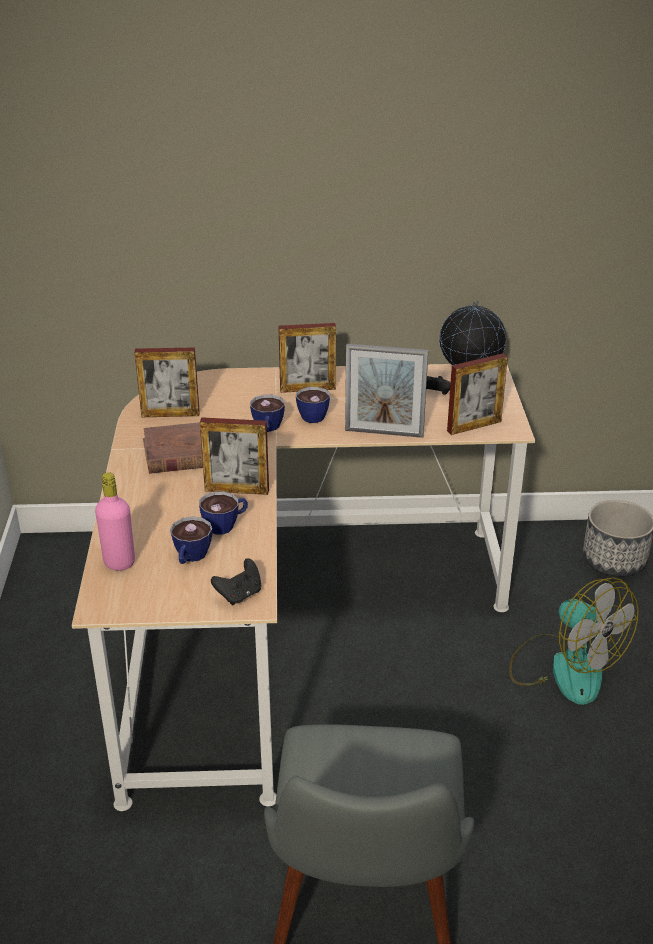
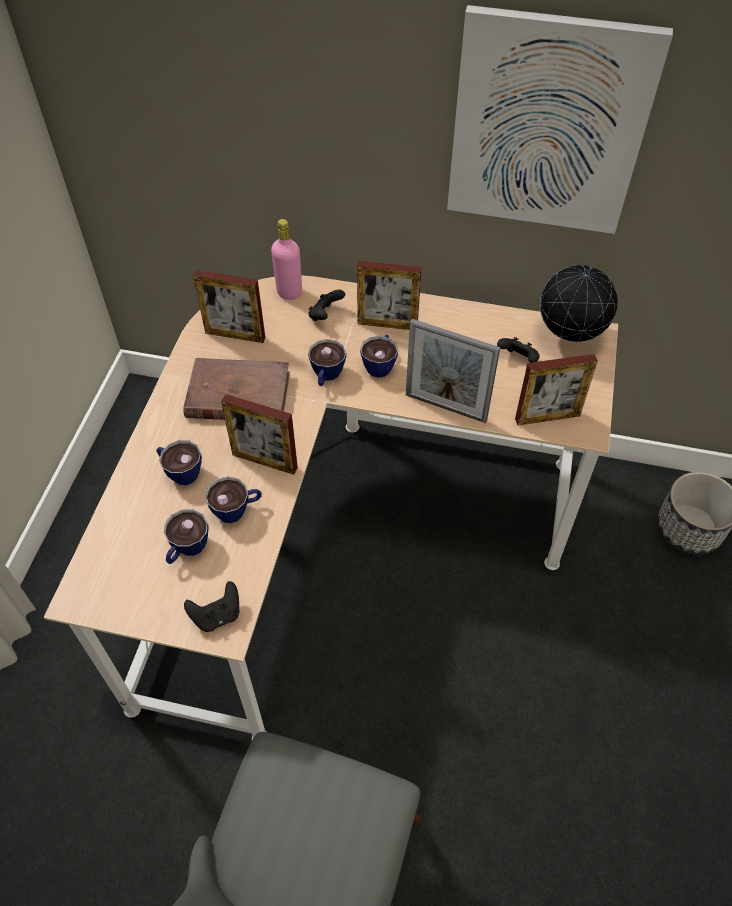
camera: 15 degrees right, 20 degrees up
pink bottle [95,472,135,571] -> pink bottle moved to [271,219,302,300]
fan [509,578,638,705] -> none
none -> cup [156,440,202,485]
none -> black game controller [309,290,345,321]
none -> picture [447,5,673,234]

